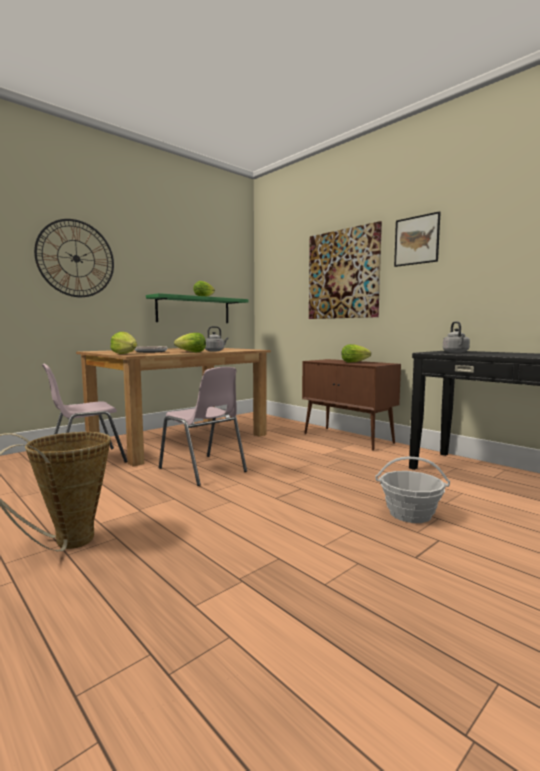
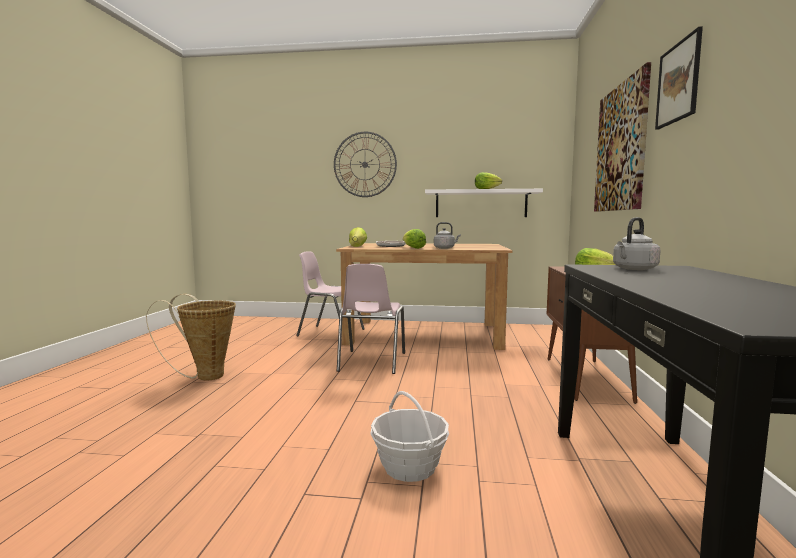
camera: 50 degrees right, 0 degrees up
green shelf [146,293,249,323] -> white shelf [425,189,543,217]

